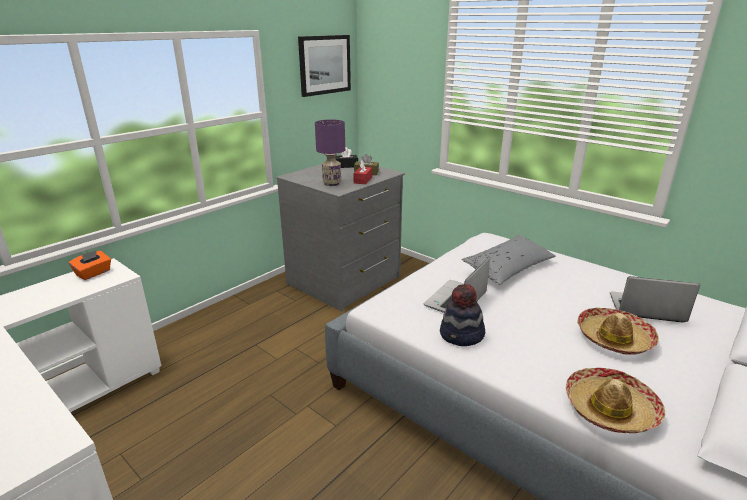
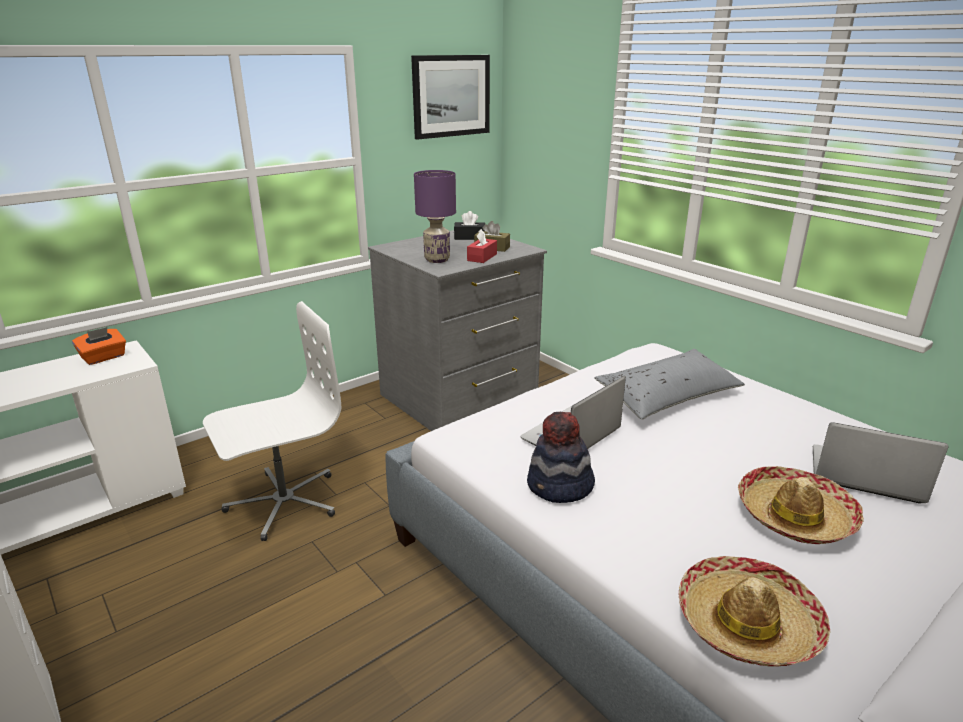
camera: 10 degrees right, 0 degrees up
none -> white office chair [203,301,341,541]

